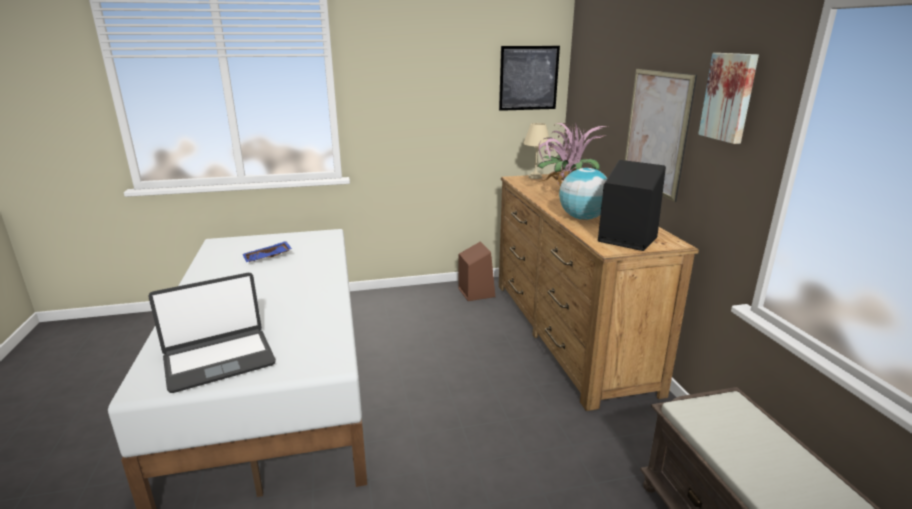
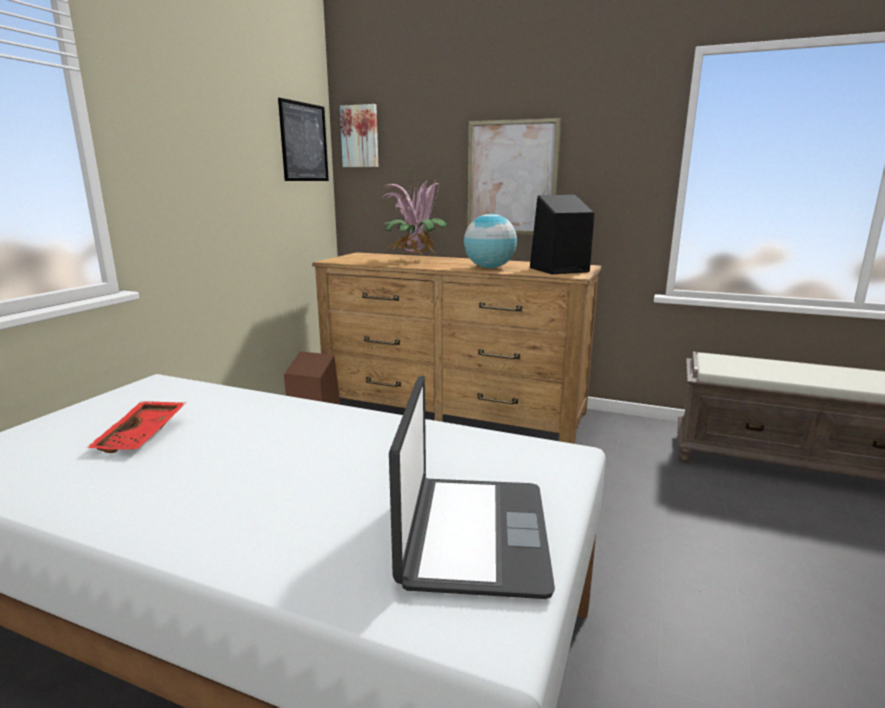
camera: 55 degrees left, 5 degrees down
blue tray [242,241,292,262] -> red tray [87,401,185,453]
beige table lamp [523,123,549,179] -> none
picture [698,53,759,144] -> picture moved to [340,104,378,167]

